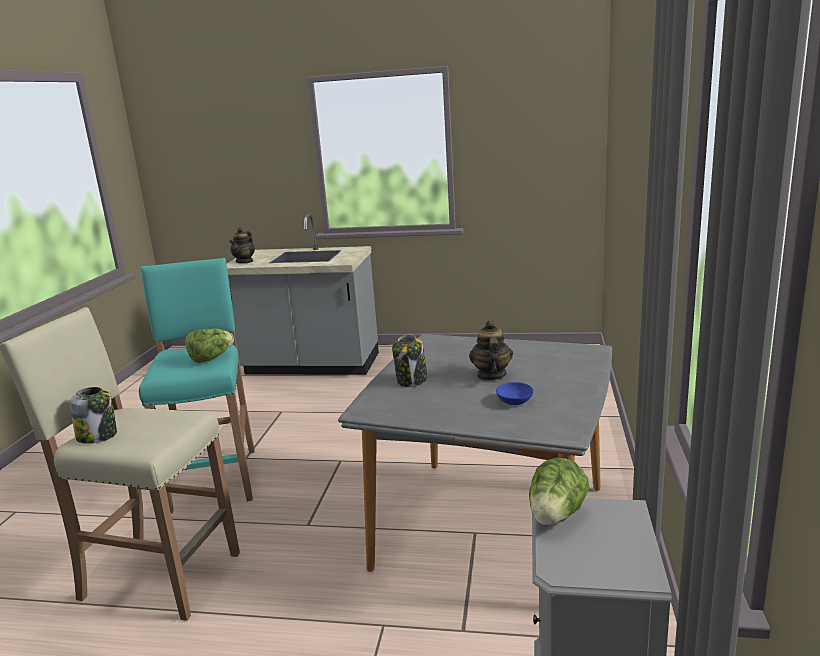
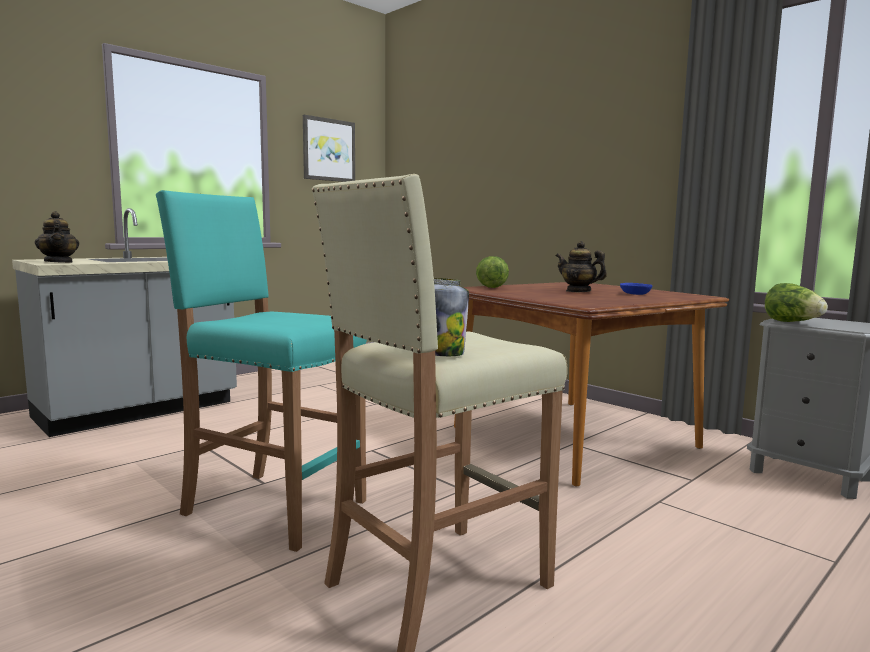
camera: 55 degrees left, 10 degrees down
lettuce [185,328,234,363] -> lettuce moved to [476,256,509,288]
grey dining table [338,334,612,572] -> brown dining table [454,282,729,487]
jar [392,335,427,387] -> none
none -> picture [303,115,355,182]

